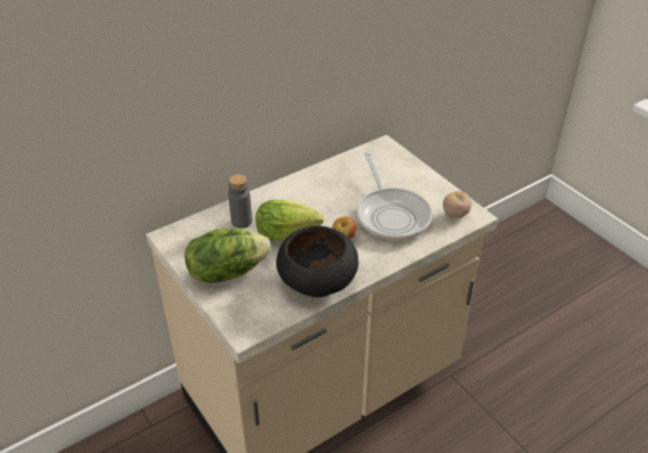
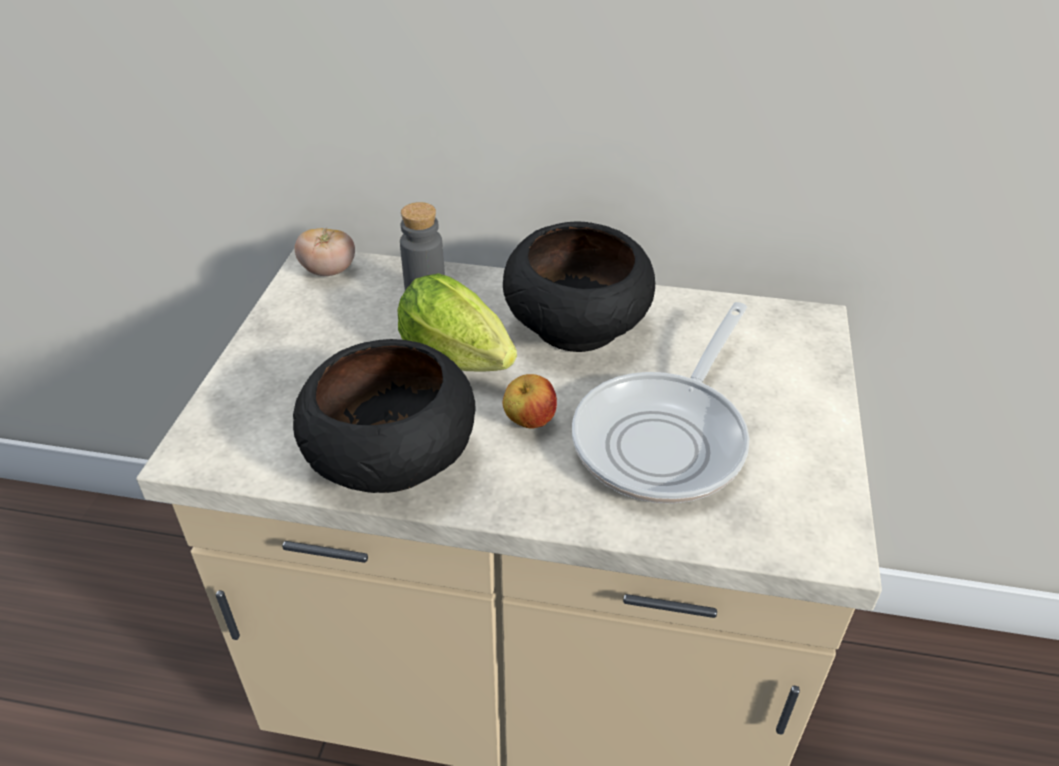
camera: 45 degrees right, 0 degrees up
lettuce [184,228,271,283] -> none
tomato [443,191,472,218] -> tomato moved to [295,227,355,276]
none -> black bowl [503,221,655,352]

